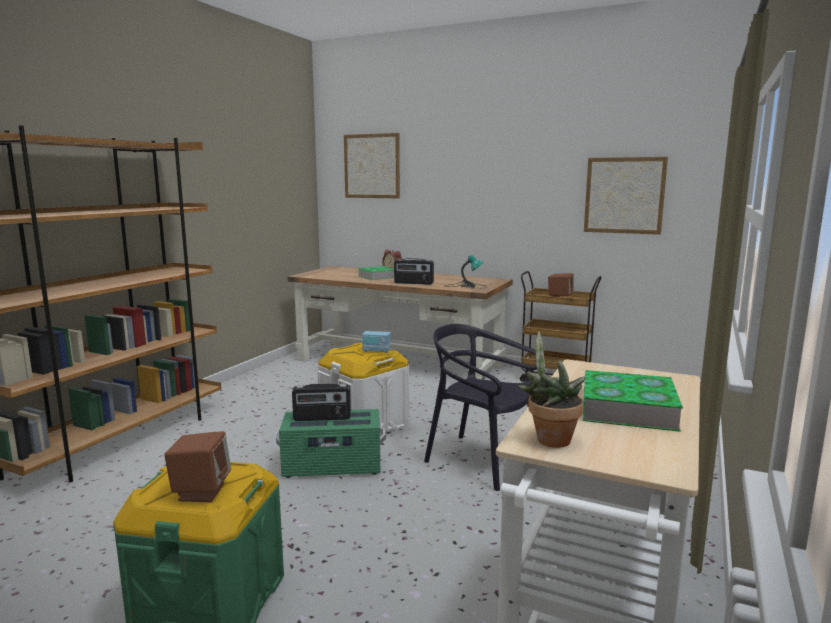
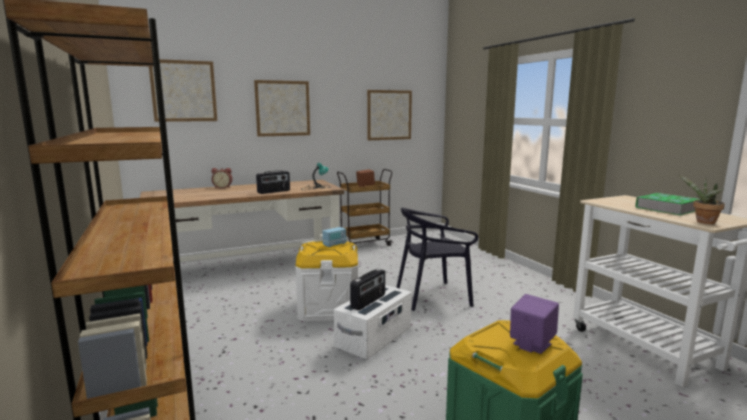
camera: 50 degrees left, 0 degrees up
brown speaker [164,431,231,502] -> purple speaker [510,294,559,354]
green storage box [276,409,386,478] -> white storage box [334,285,412,360]
book [358,266,394,280] -> none
none -> picture [254,79,310,137]

